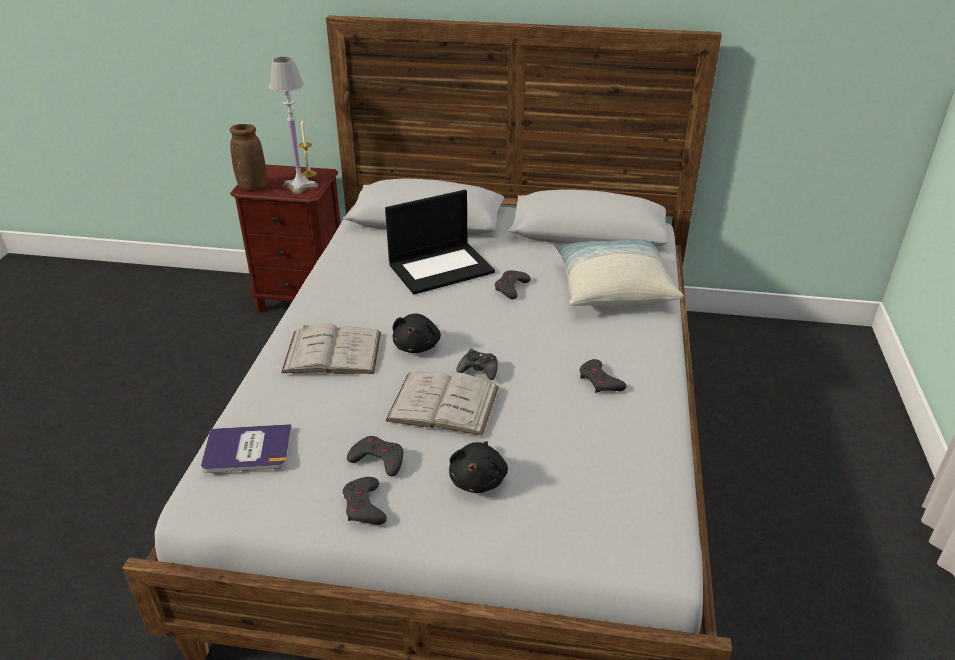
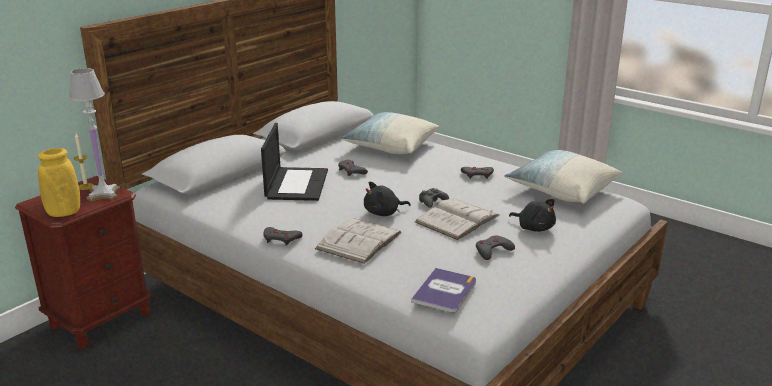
camera: 60 degrees left, 10 degrees down
brown vase [230,124,267,191] -> yellow vase [38,148,80,217]
grey game controller [343,477,387,525] -> grey game controller moved to [263,227,303,246]
black plush toy [393,313,441,353] -> black plush toy turned 120 degrees clockwise [364,182,411,216]
none -> pillow [504,150,622,203]

